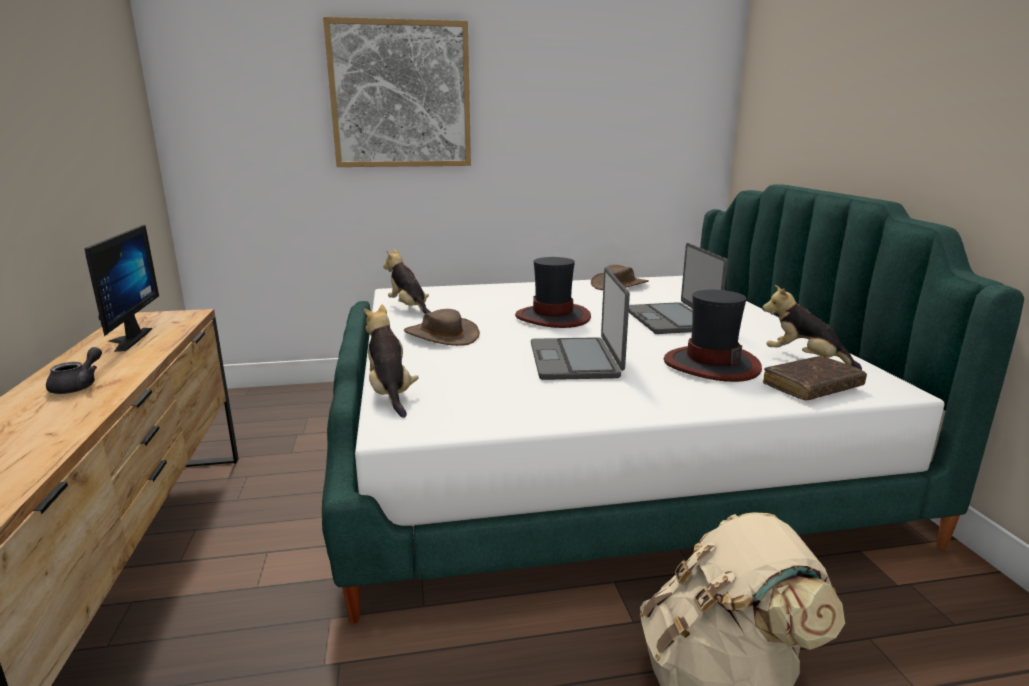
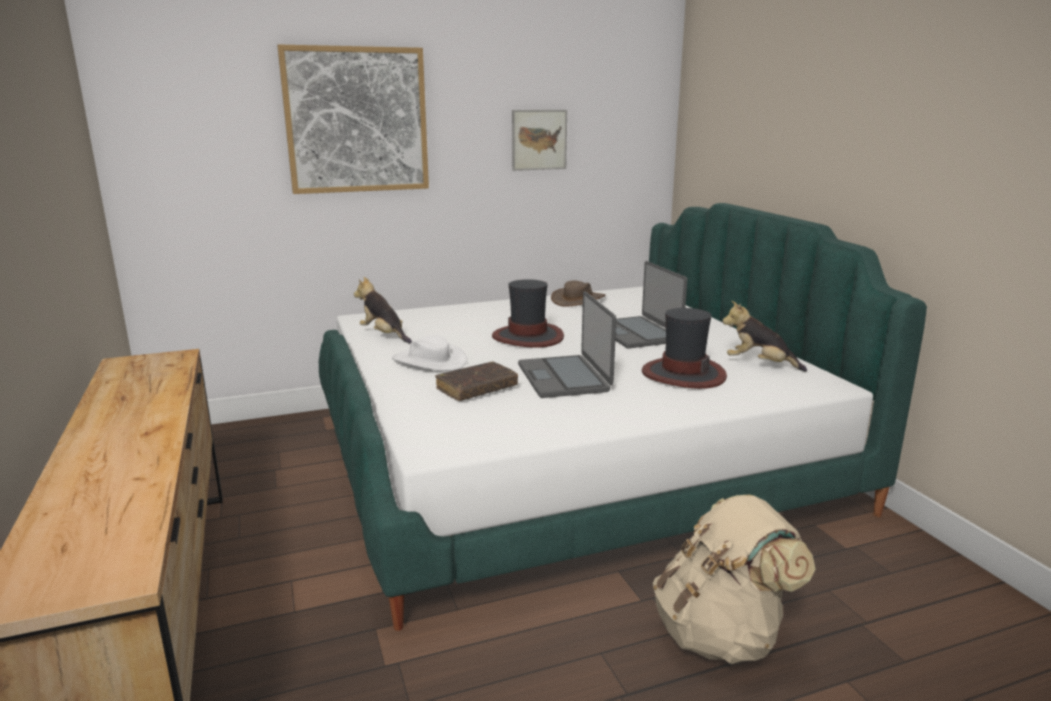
camera: 10 degrees left, 0 degrees up
grey teapot [46,347,102,394] -> none
monitor [84,225,159,352] -> none
plush toy [364,304,418,418] -> none
brown hat [404,309,480,346] -> white hat [392,336,467,371]
brown book [763,356,867,400] -> brown book moved to [435,362,518,401]
none -> picture [512,110,567,171]

